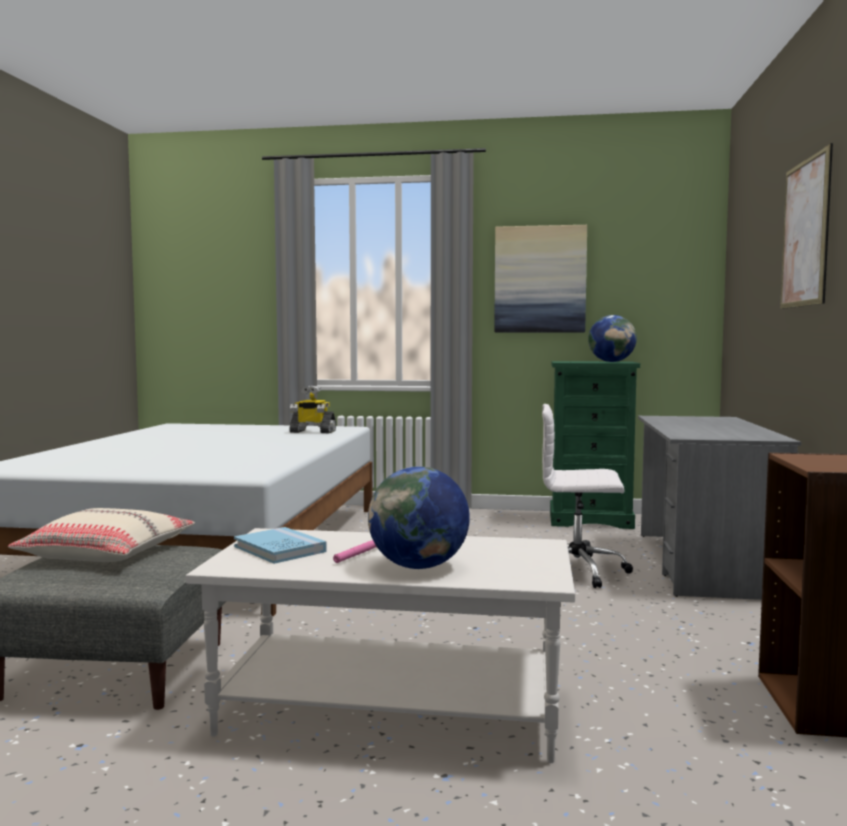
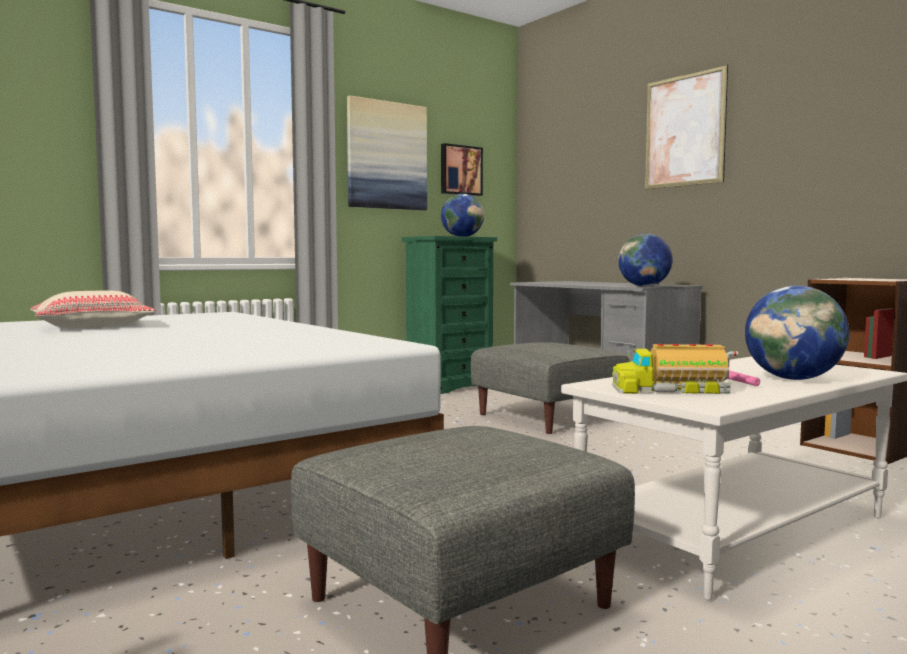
camera: 45 degrees left, 0 degrees up
beige pillow [8,508,195,562] -> beige pillow moved to [30,290,157,328]
blue book [234,527,327,564] -> toy truck [612,344,738,394]
toy robot [289,386,336,434] -> none
white office chair [542,404,633,588] -> grey ottoman [471,342,630,434]
none -> picture [441,143,483,196]
none -> globe [618,234,673,286]

